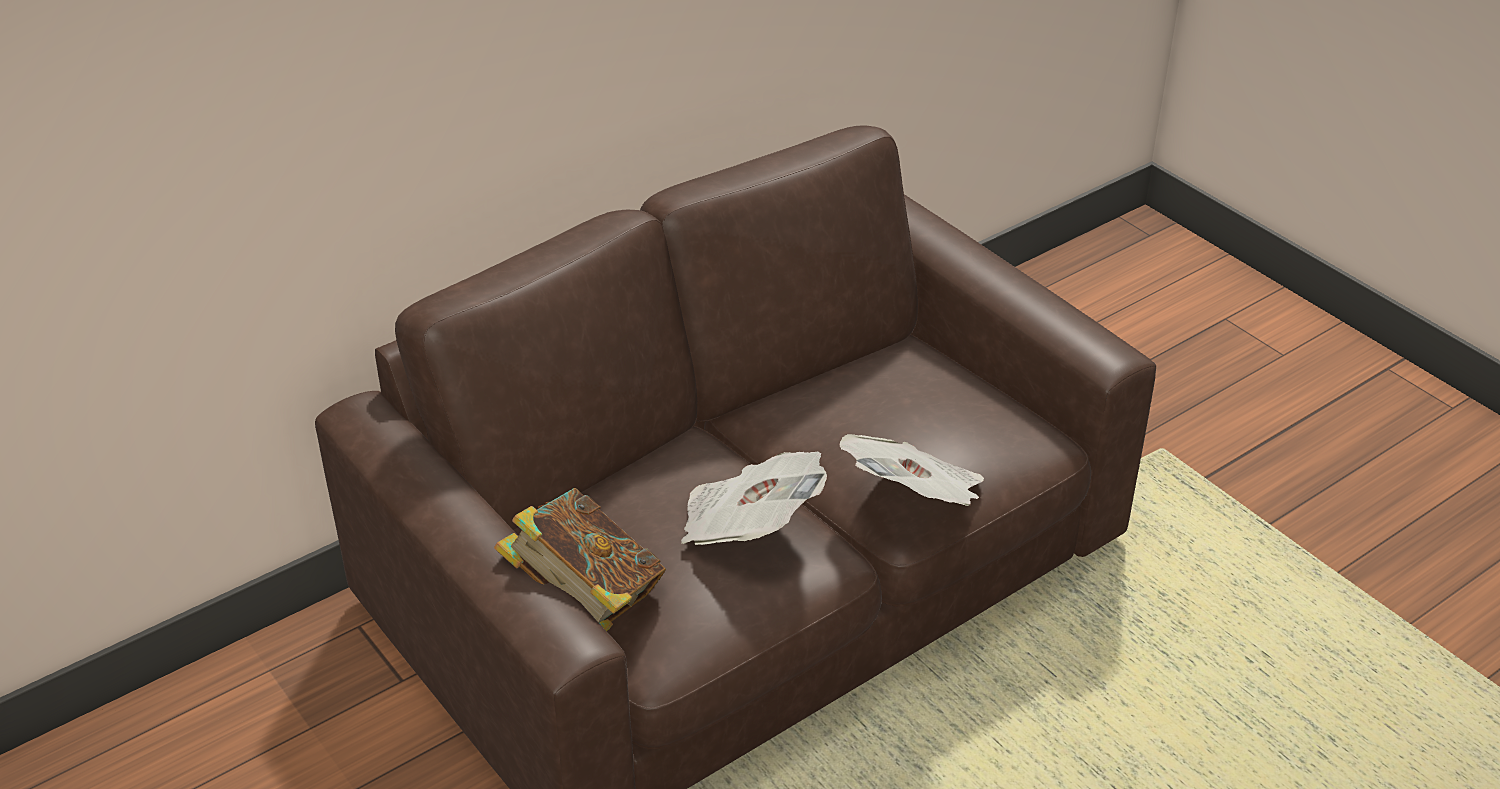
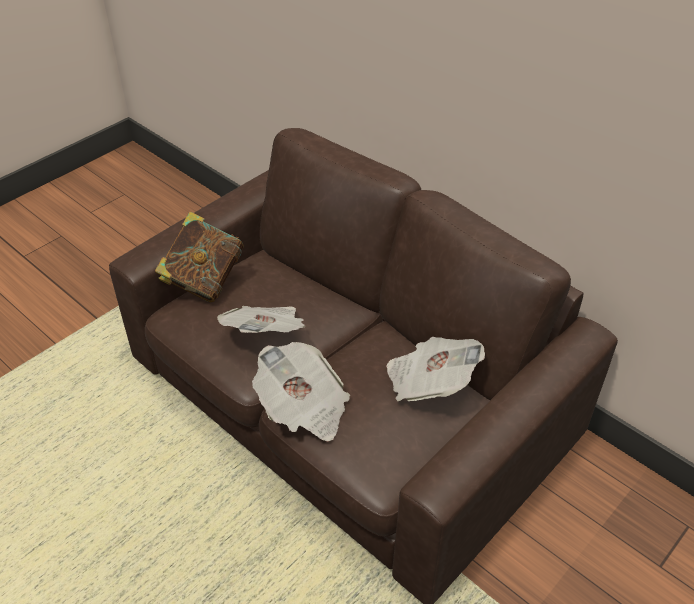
camera: 80 degrees right, 5 degrees up
none -> newspaper [386,337,485,401]

